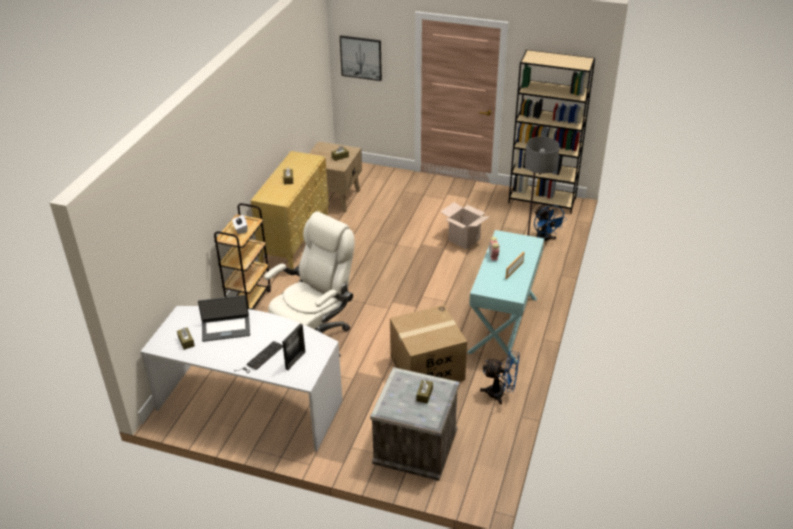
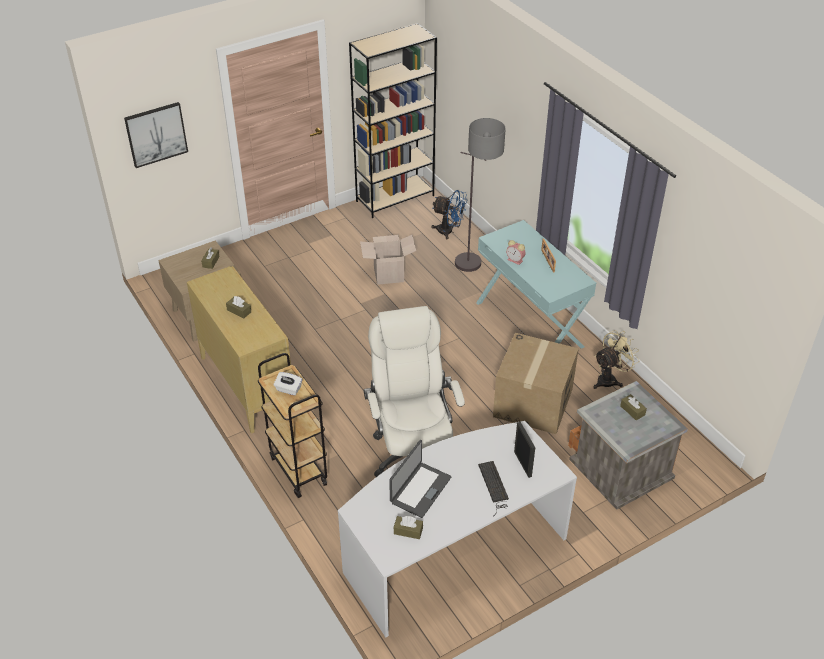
camera: 50 degrees left, 5 degrees up
blue fan [480,351,520,404] -> beige fan [593,330,640,389]

